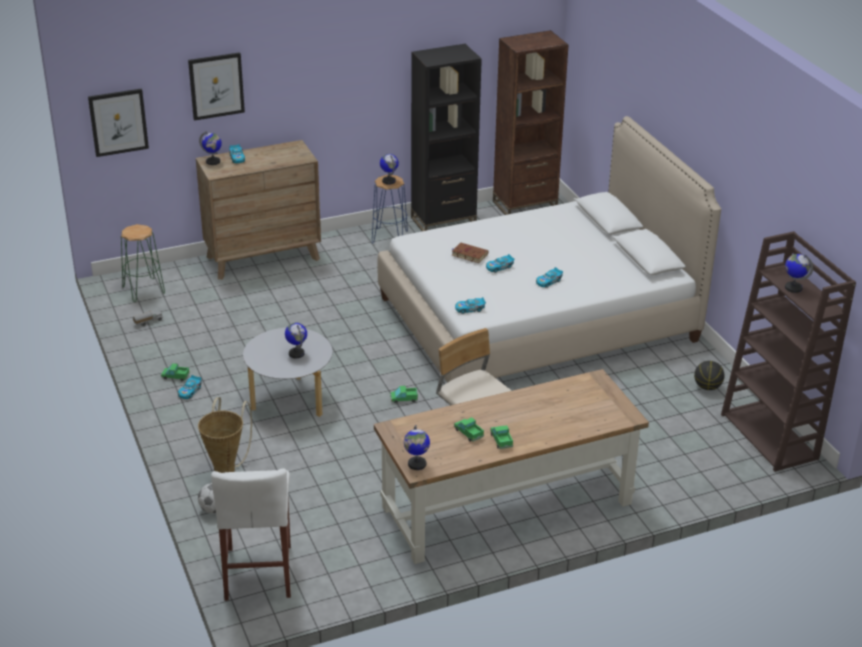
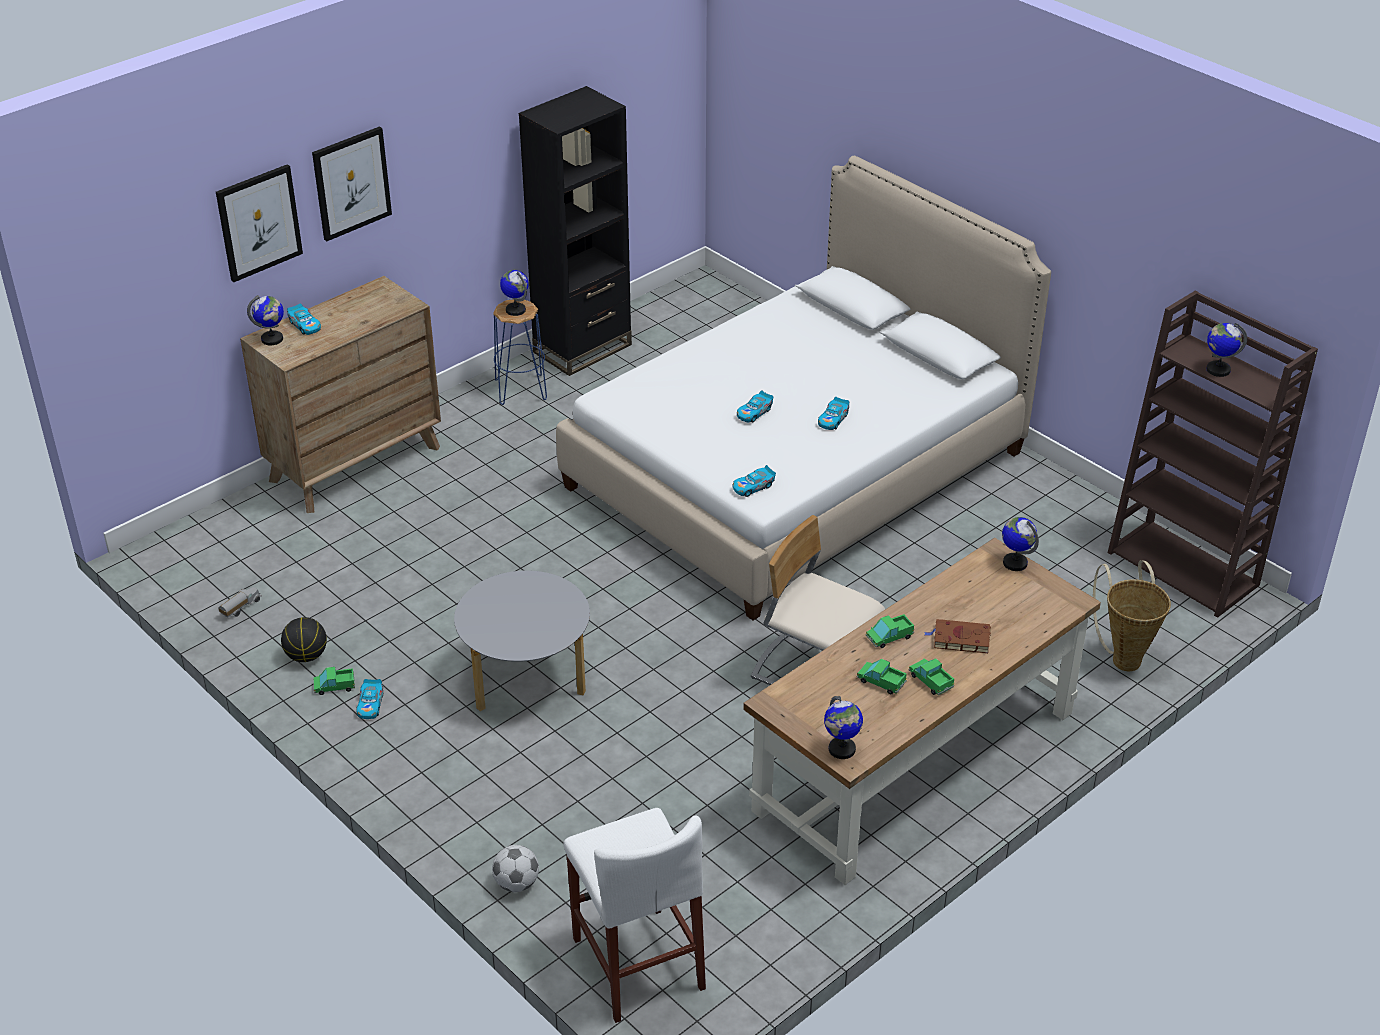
camera: 20 degrees left, 5 degrees up
picture [88,88,149,157] -> picture moved to [312,126,392,241]
green stool [121,224,165,302] -> none
basket [198,397,252,473] -> basket moved to [1093,560,1171,671]
globe [285,323,307,358] -> globe moved to [1002,517,1039,571]
toy truck [390,386,418,403] -> toy truck moved to [866,614,914,648]
brown book [451,243,488,263] -> brown book moved to [924,619,991,653]
brown bookcase [493,30,569,215] -> none
basketball [694,361,724,390] -> basketball moved to [281,617,327,662]

